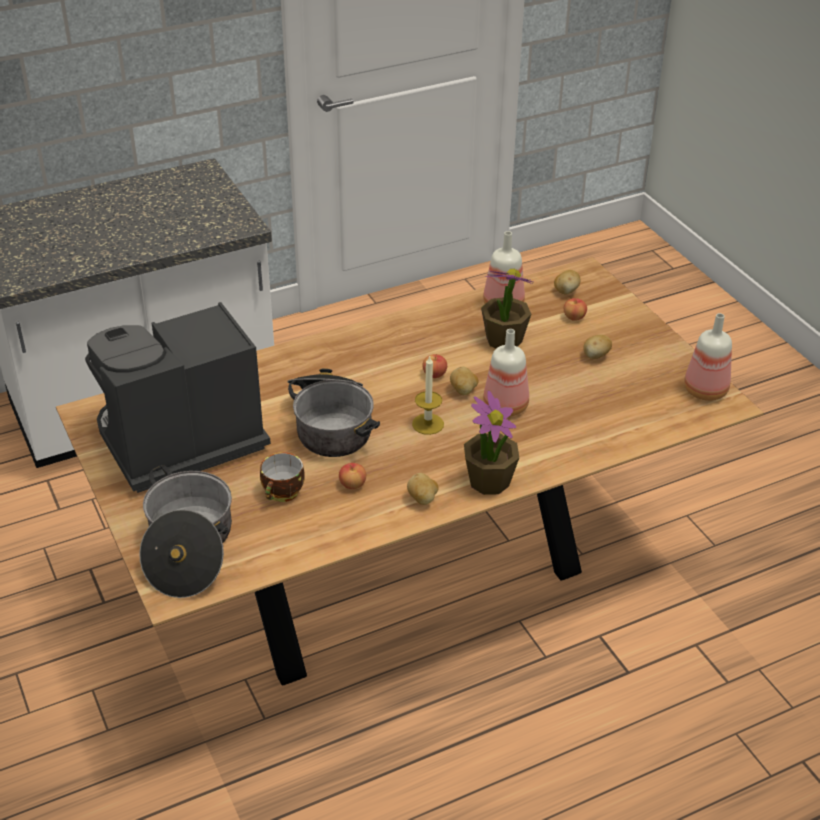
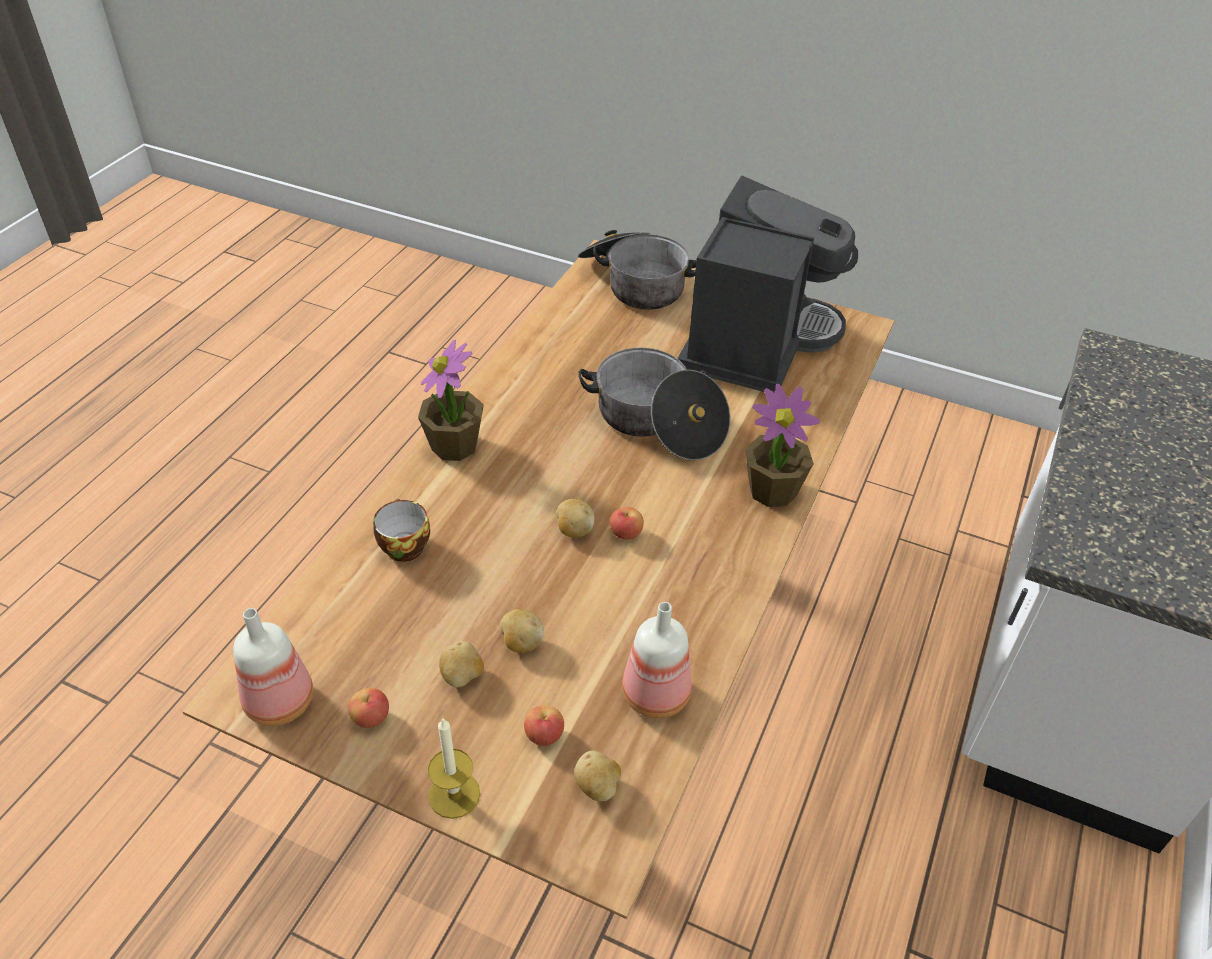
camera: 140 degrees right, 5 degrees up
cup [260,452,305,502] -> cup moved to [373,499,430,562]
apple [339,463,366,489] -> apple moved to [348,688,389,728]
potato [407,473,439,505] -> potato moved to [500,609,544,653]
candle [412,355,444,435] -> candle moved to [428,718,480,819]
potted plant [481,269,533,348] -> potted plant moved to [745,384,820,507]
bottle [483,329,529,417] -> none

